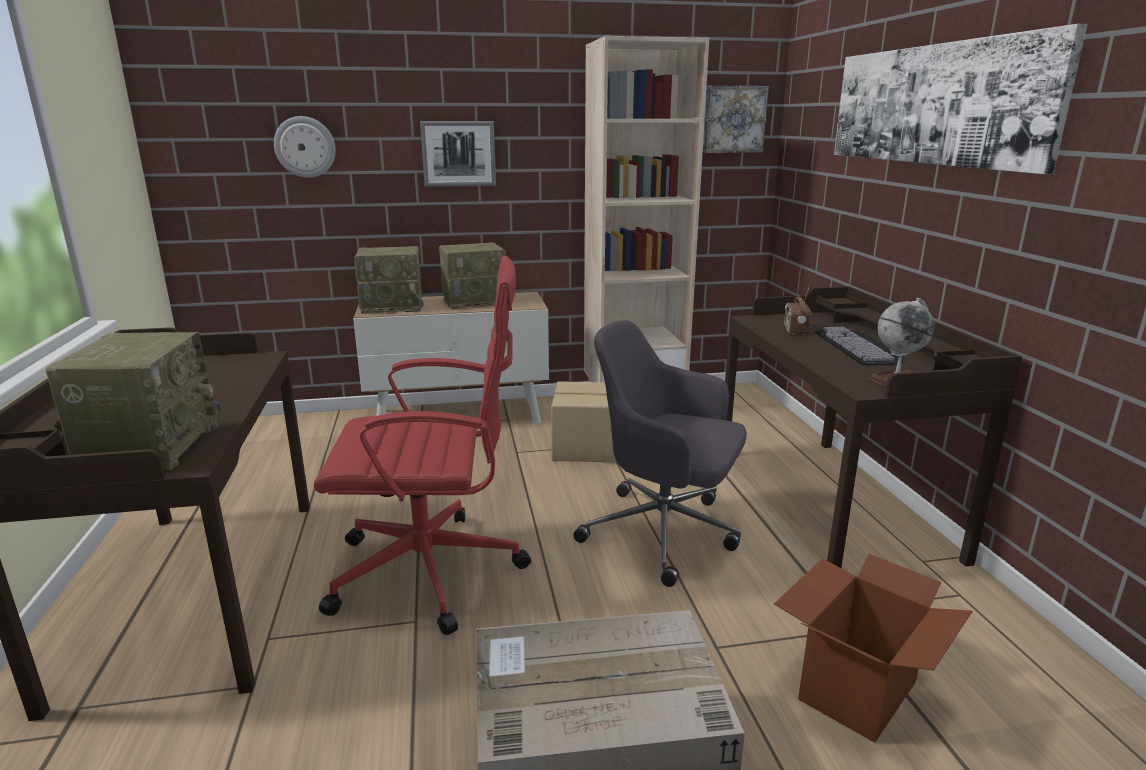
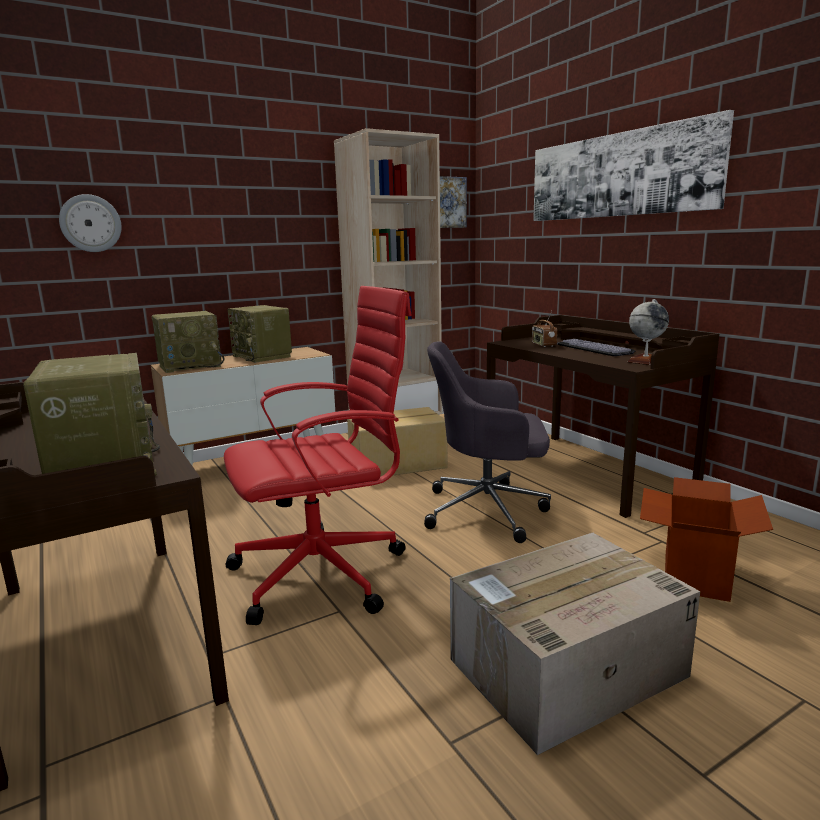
camera: 20 degrees left, 5 degrees down
picture [420,121,496,187] -> none
radio [439,242,506,310] -> radio turned 90 degrees clockwise [228,305,292,363]

